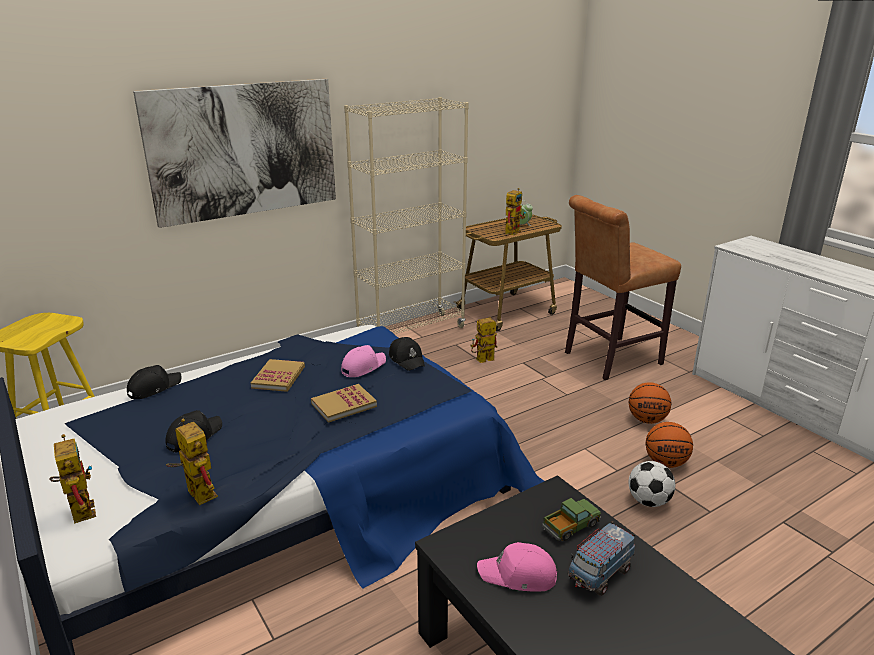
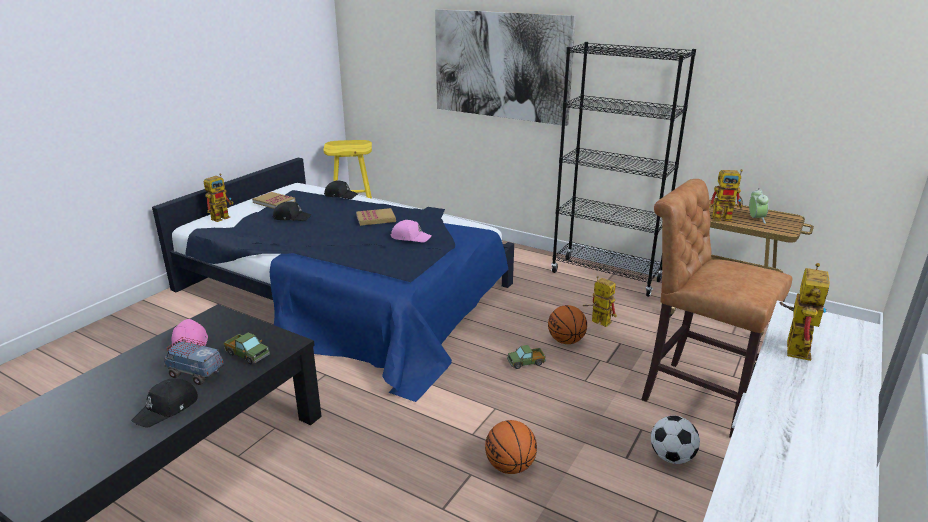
camera: 65 degrees right, 0 degrees up
toy robot [166,419,218,505] -> toy robot moved to [780,263,830,361]
book [311,384,377,423] -> book moved to [252,192,295,209]
beige bookcase [344,97,469,334] -> black bookcase [551,42,696,297]
black cap [389,337,425,371] -> black cap moved to [131,378,198,428]
basketball [629,382,671,424] -> basketball moved to [548,305,587,344]
football [629,461,675,507] -> football moved to [651,416,700,464]
none -> toy truck [507,345,546,369]

